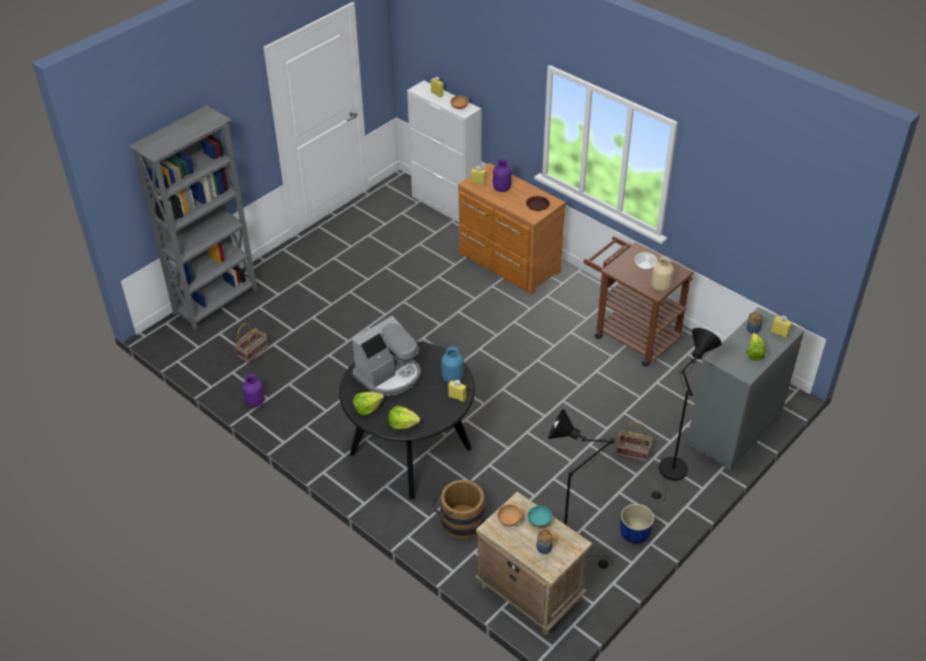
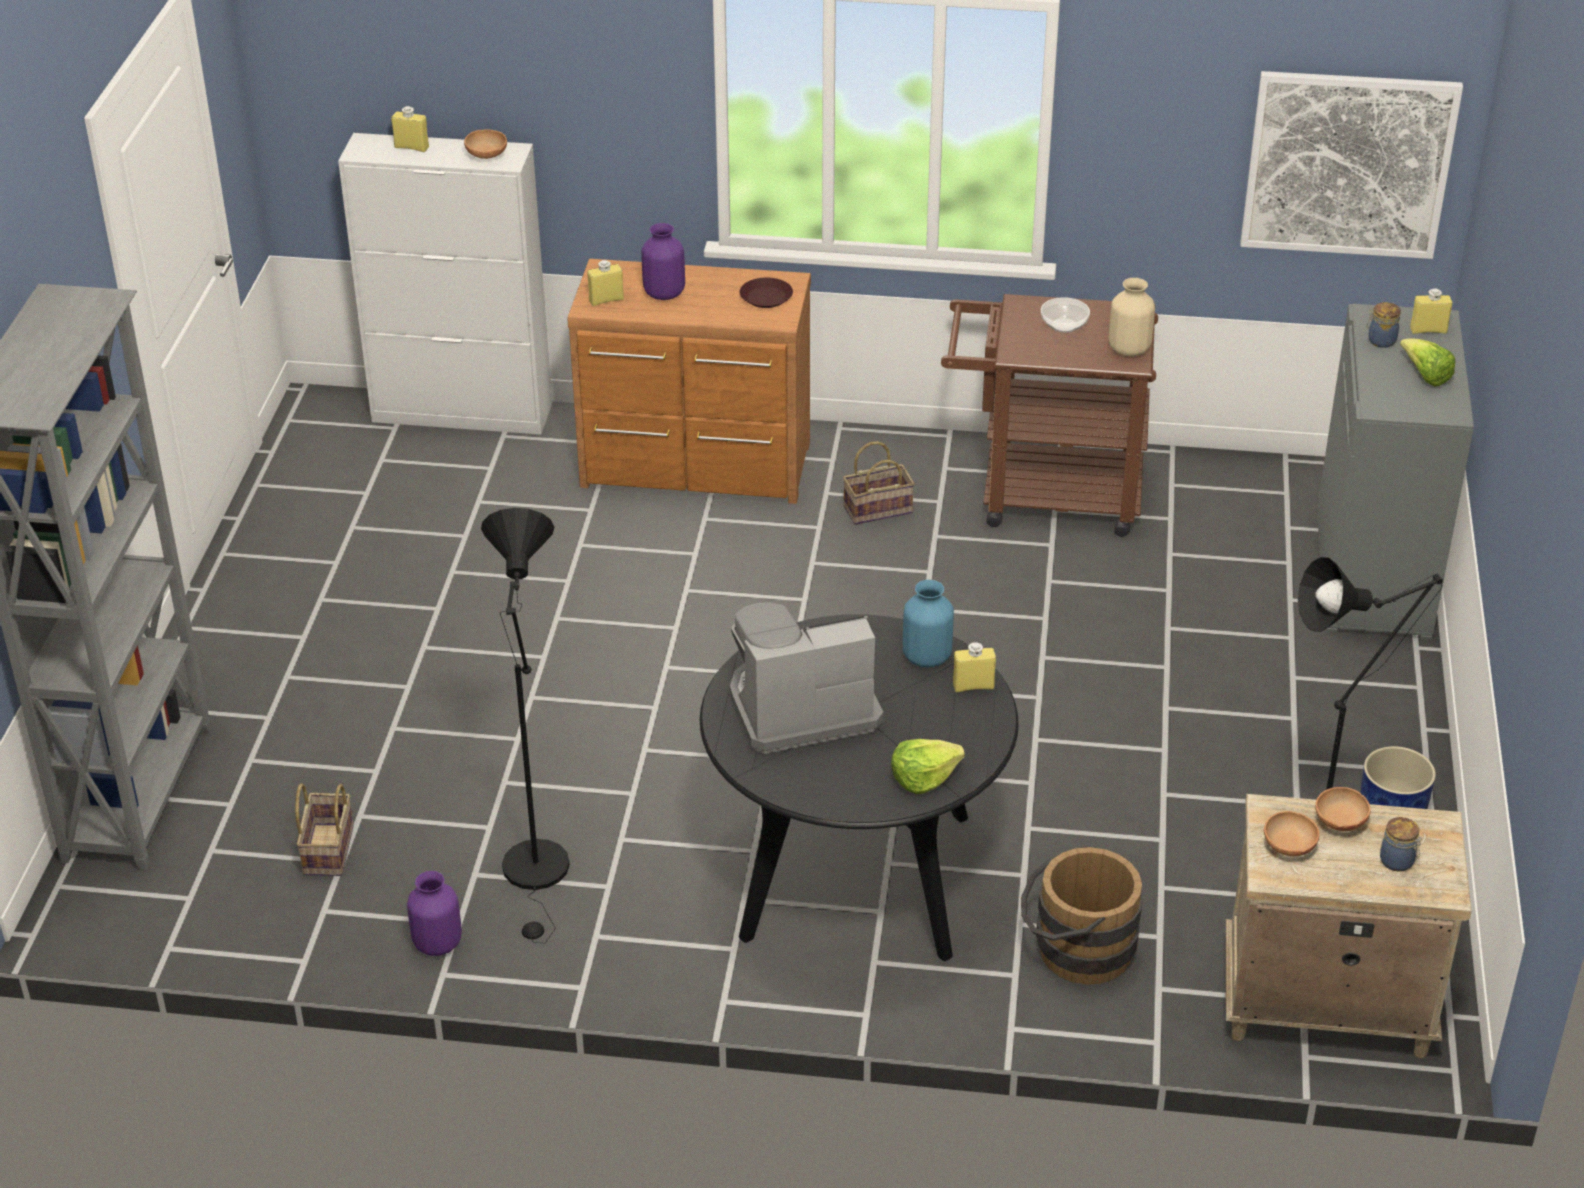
camera: 35 degrees left, 5 degrees down
coffee machine [352,316,421,396] -> coffee machine turned 120 degrees counterclockwise [730,602,883,754]
lettuce [353,392,384,416] -> none
turquoise bowl [527,506,552,527] -> brown bowl [1315,787,1371,831]
basket [616,422,652,462] -> basket moved to [843,441,915,525]
black floor lamp [652,328,722,503] -> black floor lamp moved to [481,508,570,943]
none -> picture [1240,71,1463,259]

